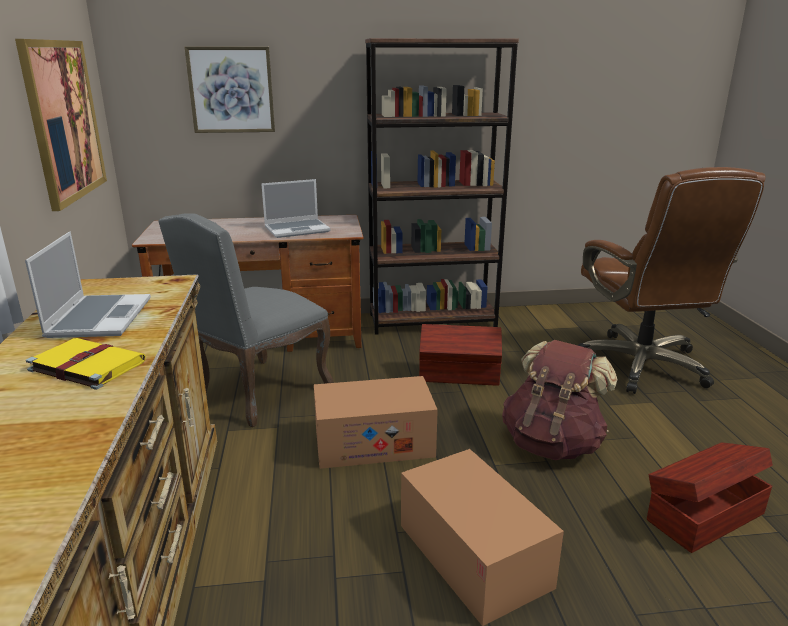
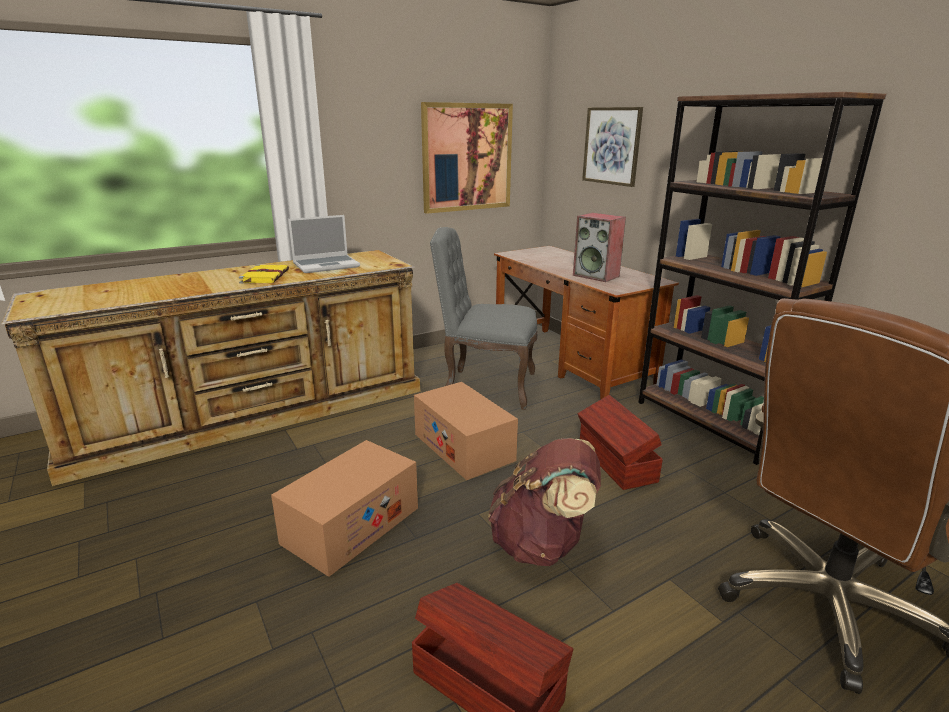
camera: 65 degrees right, 0 degrees up
laptop [261,179,330,238] -> speaker [573,213,626,282]

